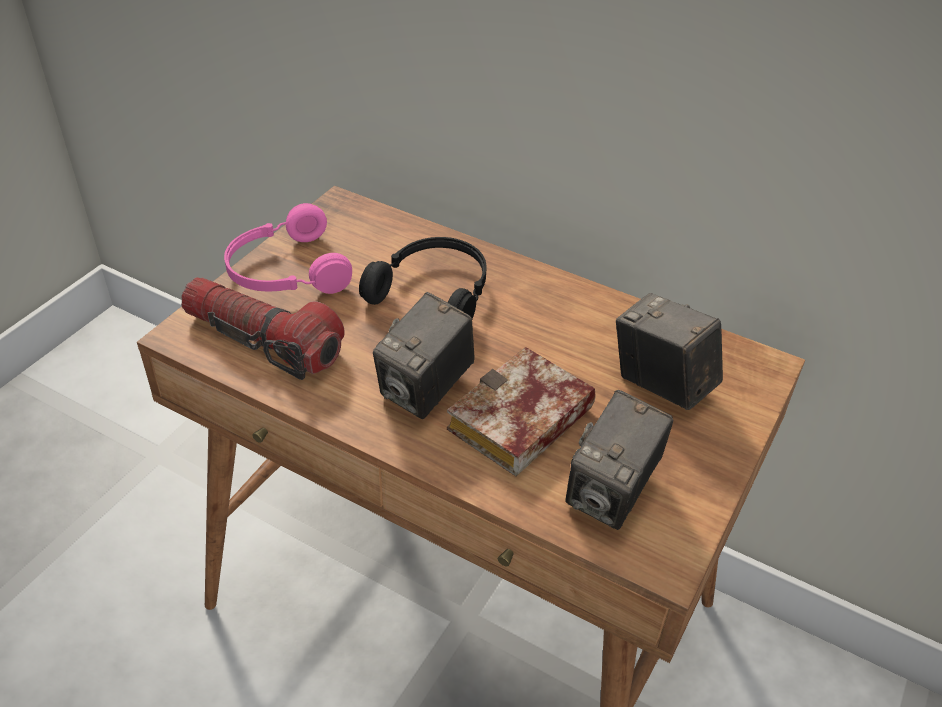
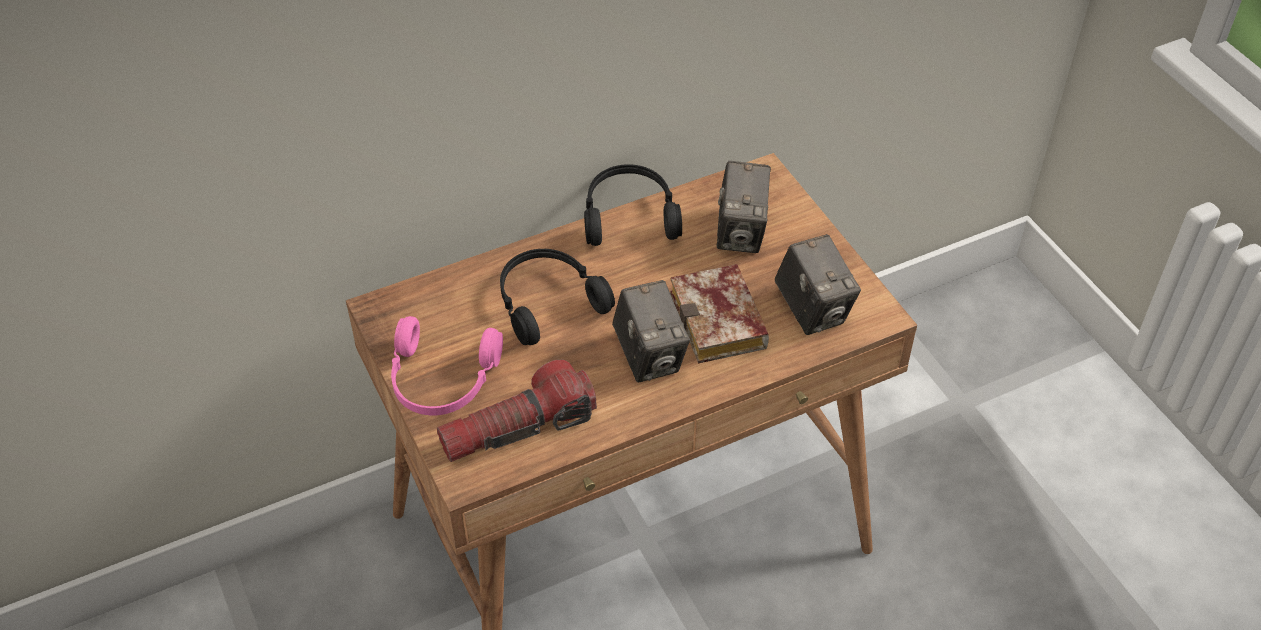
camera: 55 degrees left, 5 degrees up
camera [616,293,723,410] -> camera turned 75 degrees counterclockwise [717,161,771,253]
none -> black headphones [584,164,682,246]

